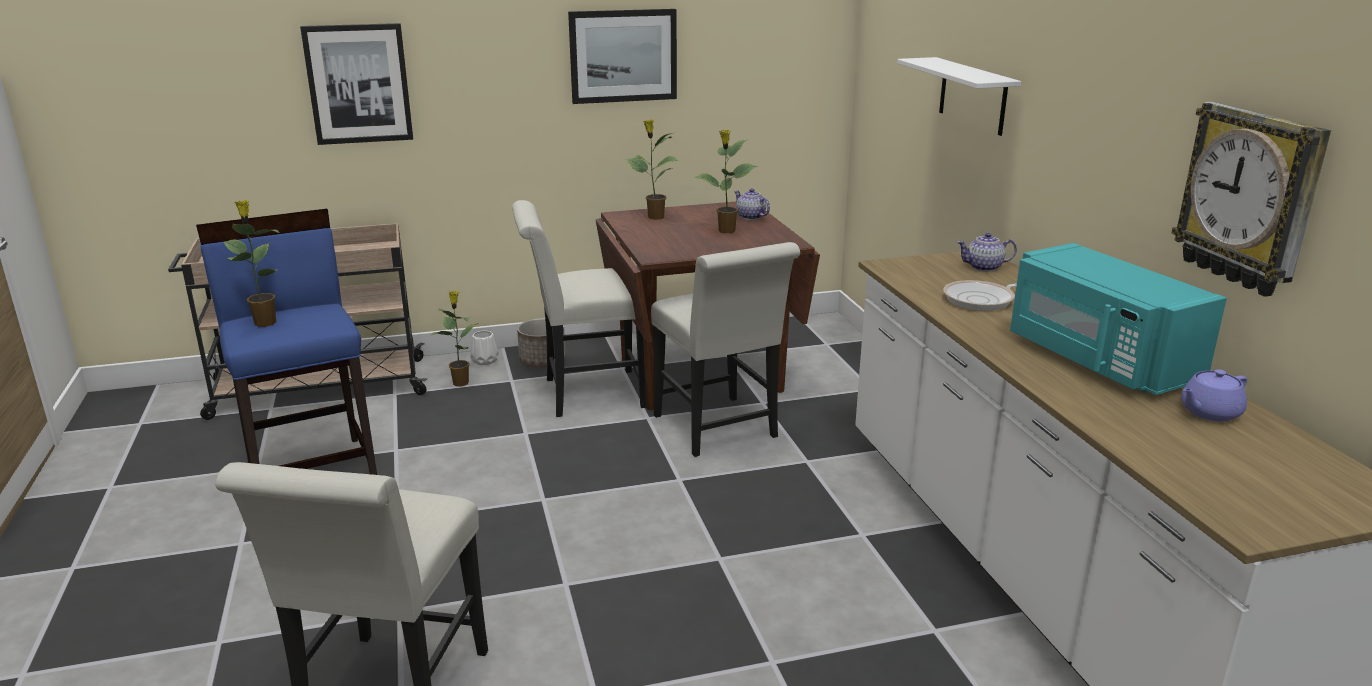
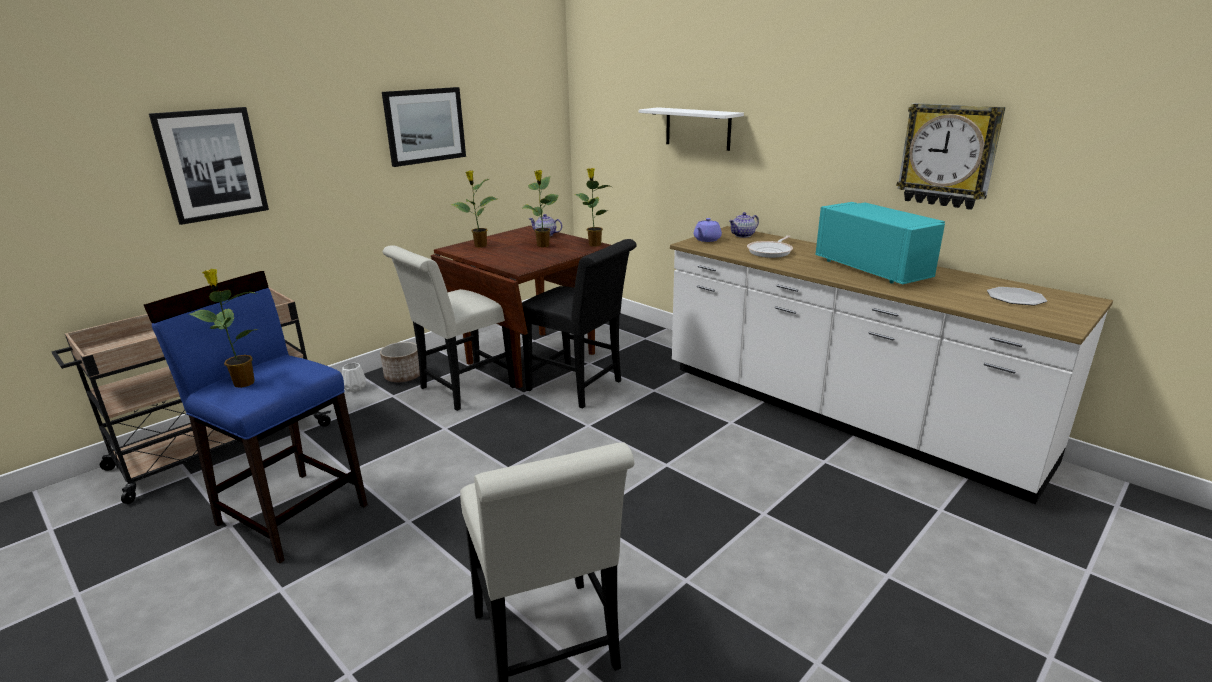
camera: 30 degrees left, 0 degrees up
potted plant [430,291,479,386] -> potted plant moved to [575,168,612,246]
white chair [651,242,800,457] -> black chair [522,239,637,408]
turquoise microwave [1010,243,1227,395] -> turquoise microwave turned 150 degrees counterclockwise [815,202,945,285]
purple teapot [1181,369,1247,422] -> purple teapot moved to [694,218,722,242]
none -> plate [987,287,1047,305]

